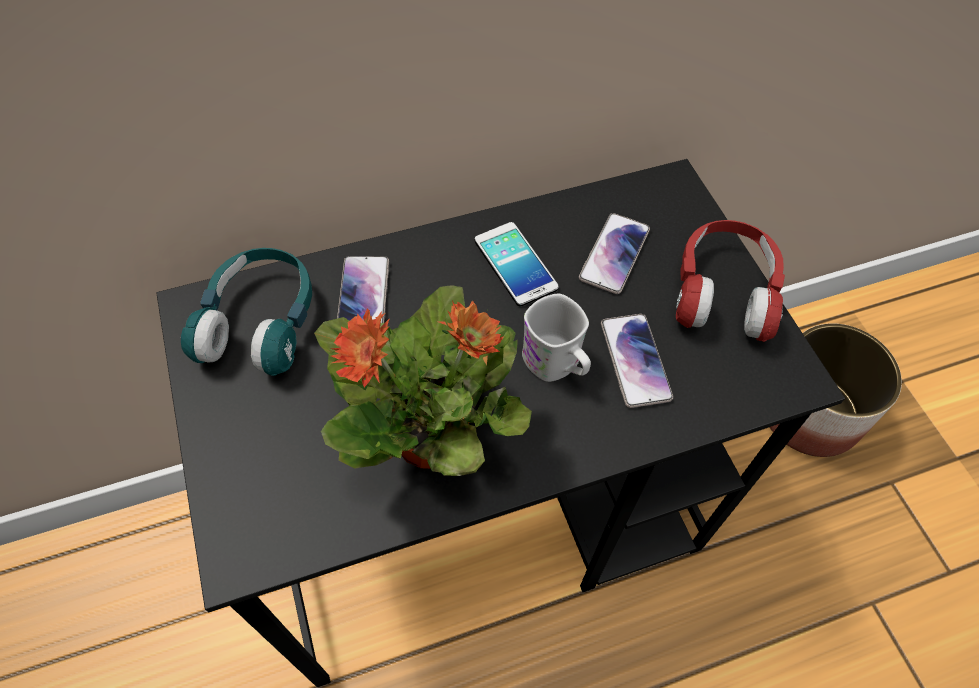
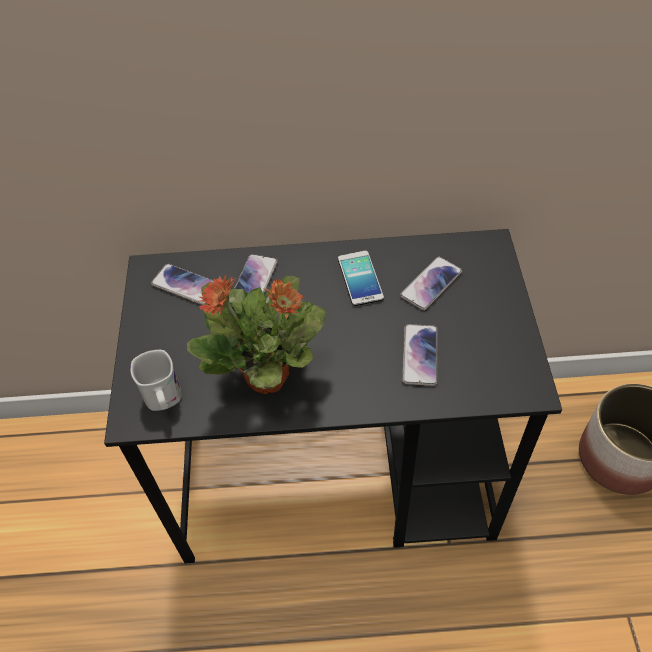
camera: 20 degrees right, 5 degrees down
turquoise headphones [181,248,312,376] -> phone [151,264,214,305]
white mug [522,294,591,382] -> white mug moved to [130,350,181,411]
red headphones [676,220,785,342] -> none

